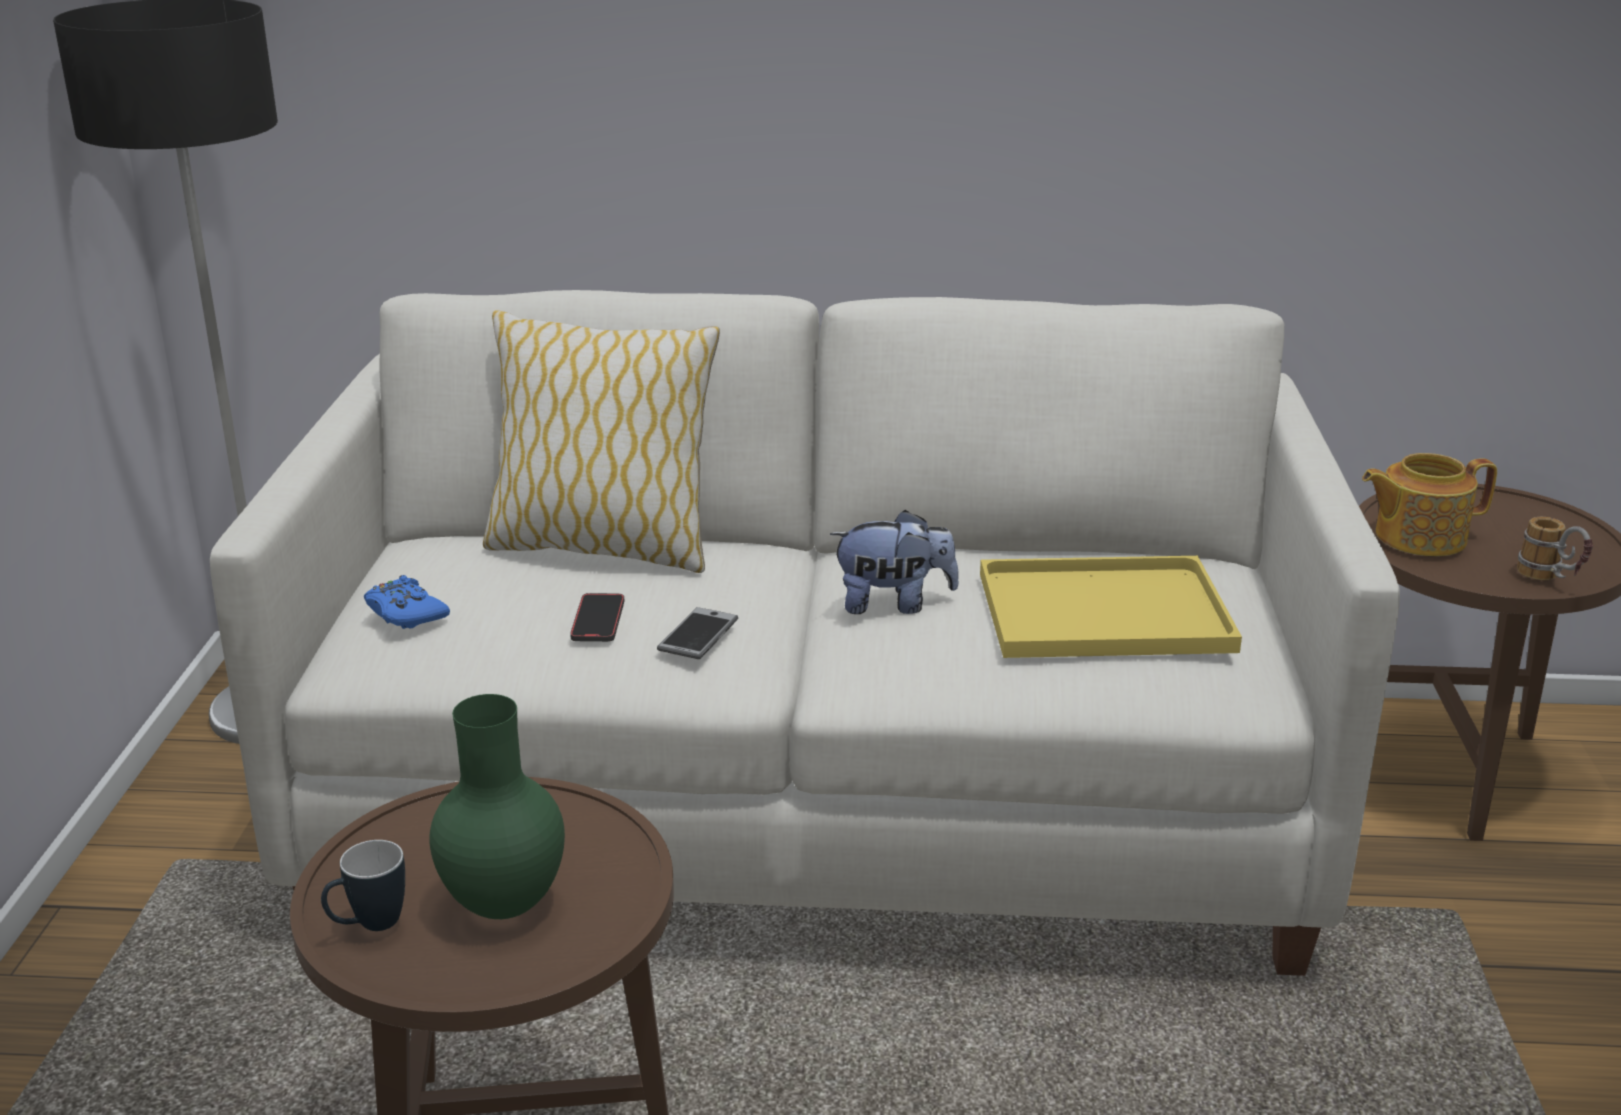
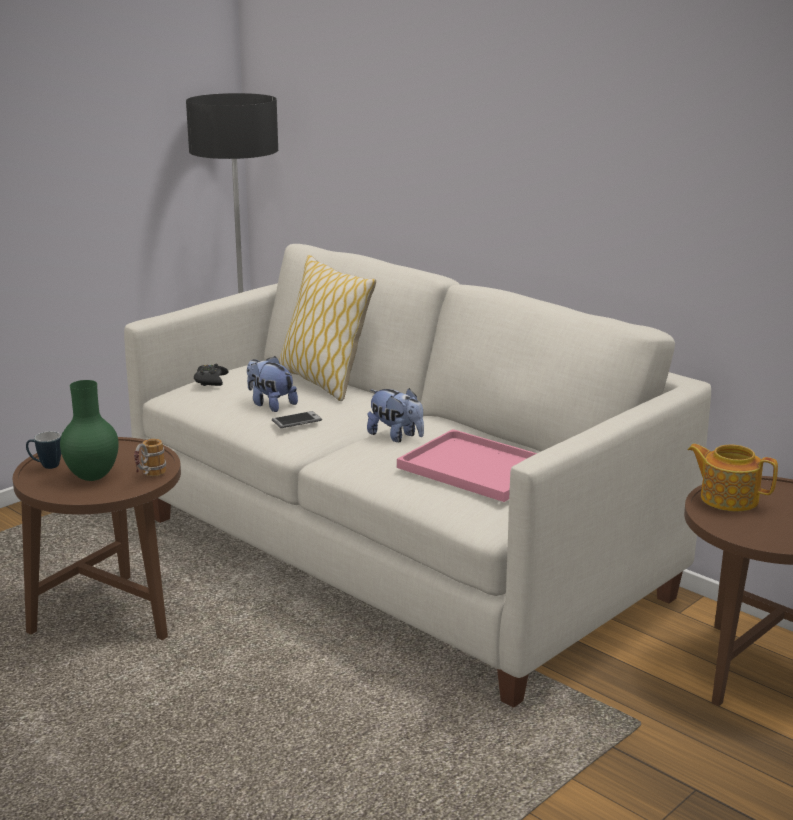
camera: 40 degrees right, 5 degrees down
blue game controller [364,575,450,629] -> black game controller [194,364,229,386]
phone [570,593,624,642] -> plush toy [247,356,298,412]
yellow tray [980,556,1242,658] -> pink tray [397,429,537,502]
mug [1517,517,1593,581] -> mug moved to [134,439,166,476]

